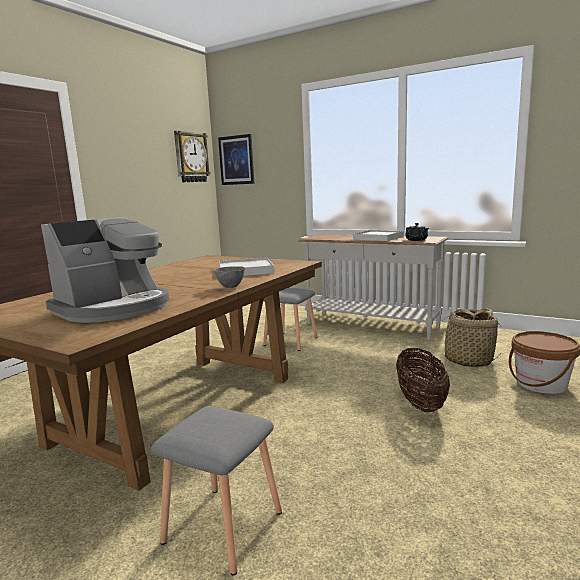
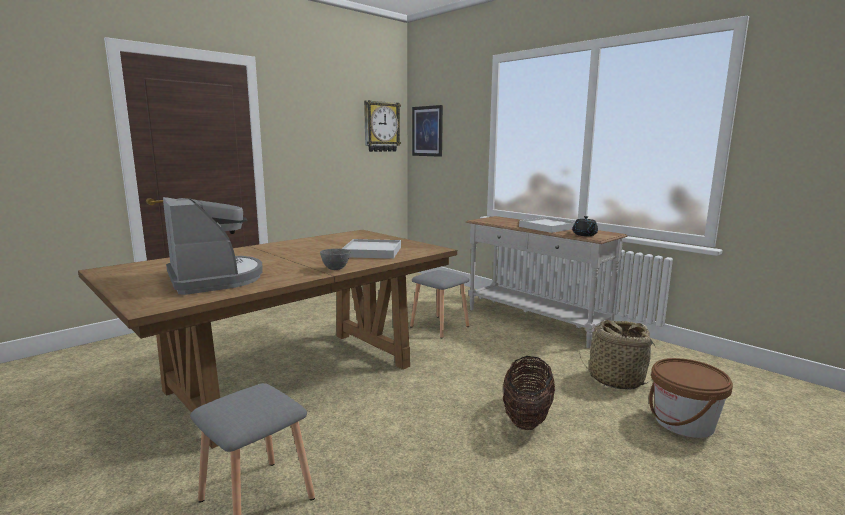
camera: 15 degrees right, 0 degrees up
coffee machine [41,217,169,323] -> coffee machine turned 90 degrees counterclockwise [163,197,263,295]

